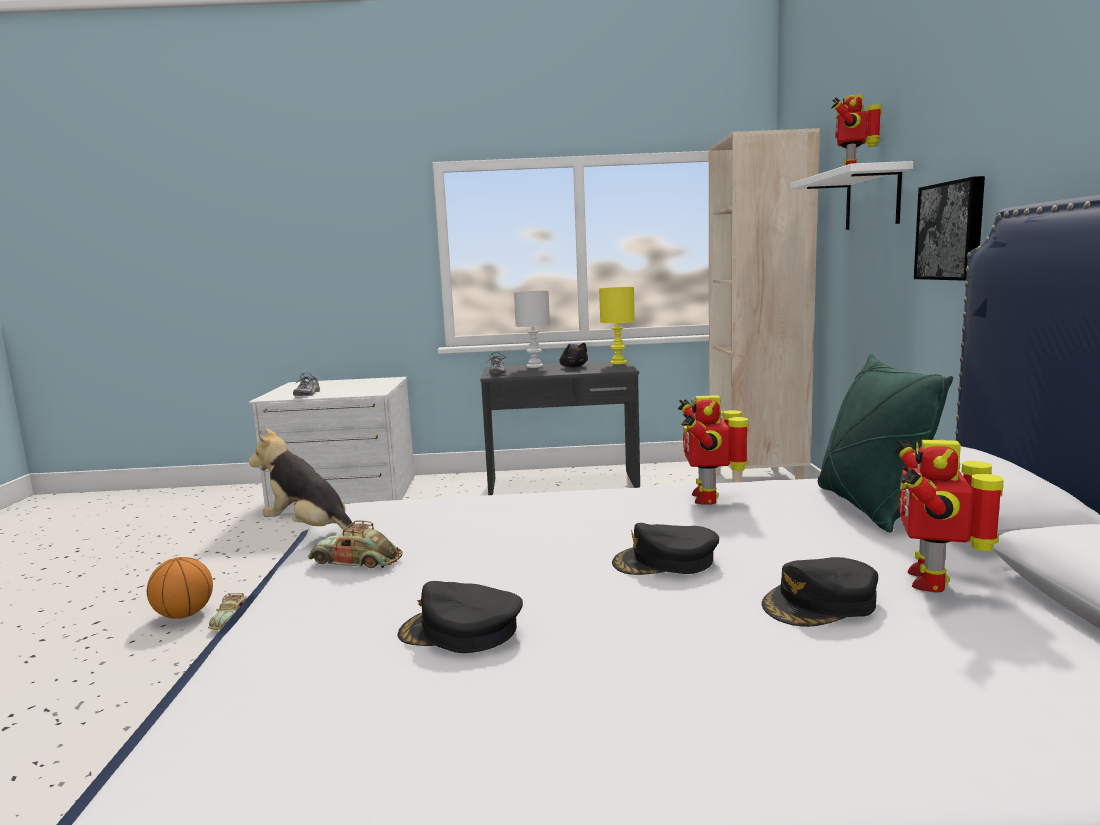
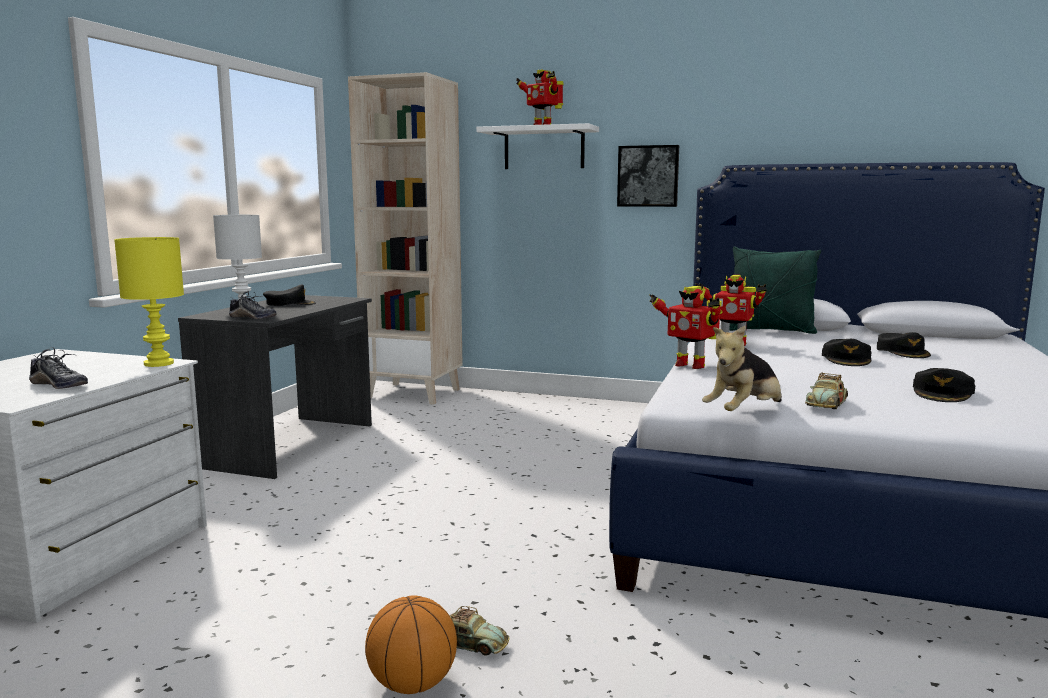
camera: 70 degrees left, 0 degrees up
black plush toy [559,343,588,368] -> black cap [263,284,316,306]
yellow table lamp [599,287,635,364] -> yellow table lamp moved to [114,237,184,367]
toy robot [894,439,1004,592] -> toy robot moved to [649,286,722,369]

